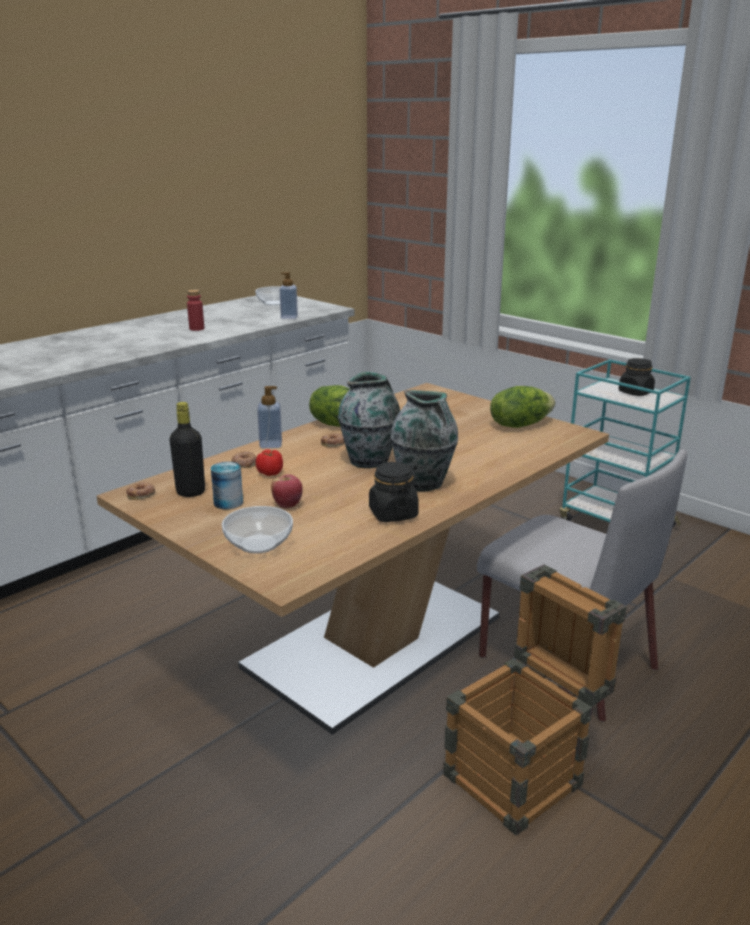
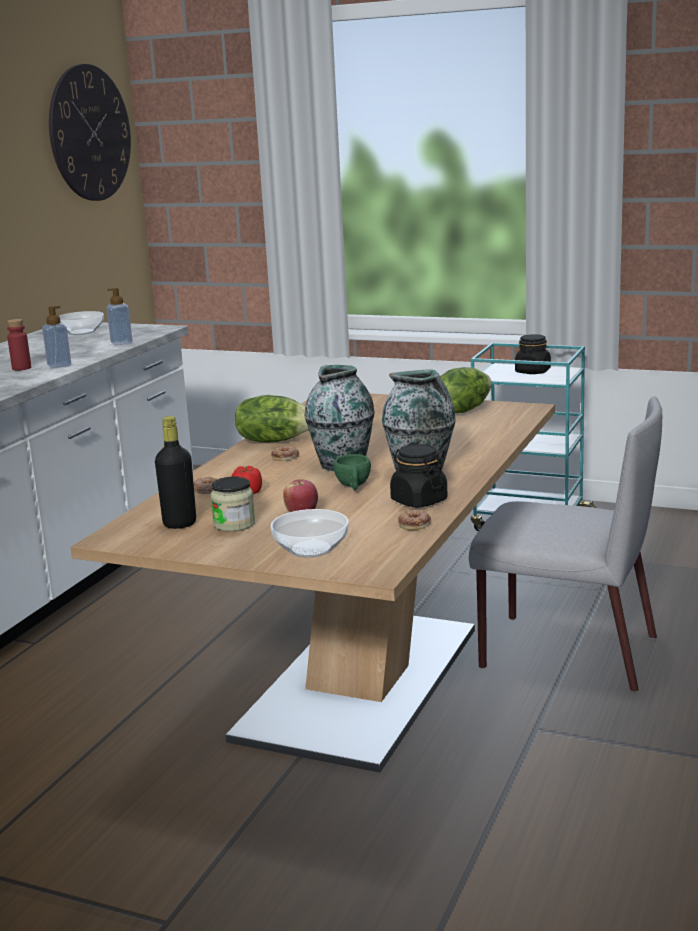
camera: 20 degrees left, 5 degrees down
donut [126,482,155,500] -> donut moved to [398,510,431,530]
can [211,461,243,509] -> jar [210,477,255,532]
soap dispenser [257,386,282,448] -> soap dispenser moved to [42,306,71,368]
crate [443,564,627,836] -> none
none -> wall clock [49,64,131,201]
none -> green cup [333,454,371,490]

